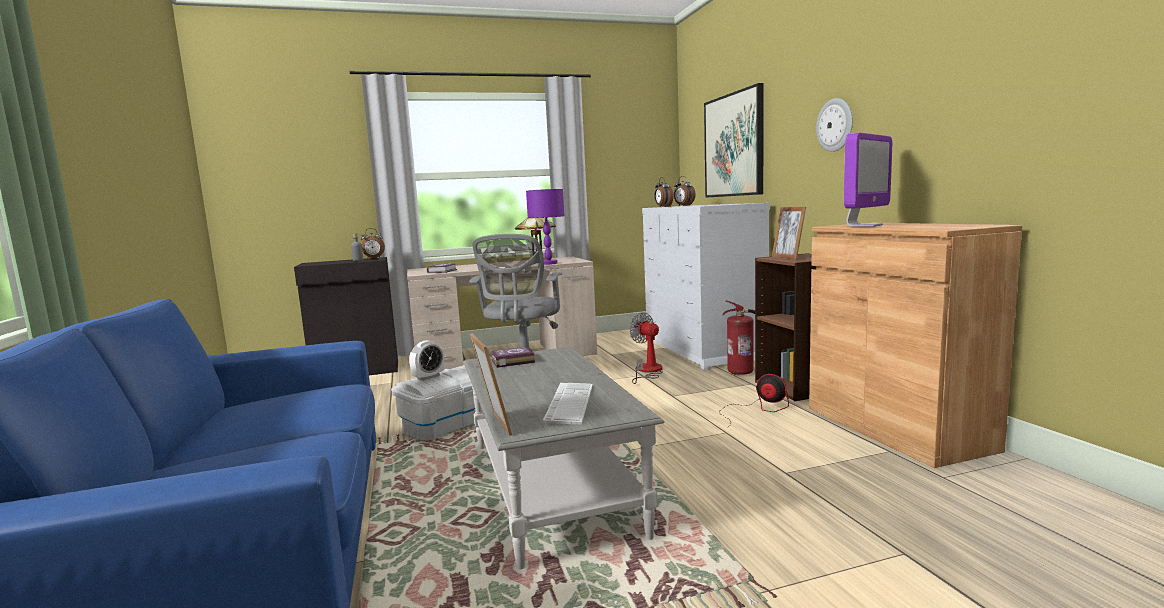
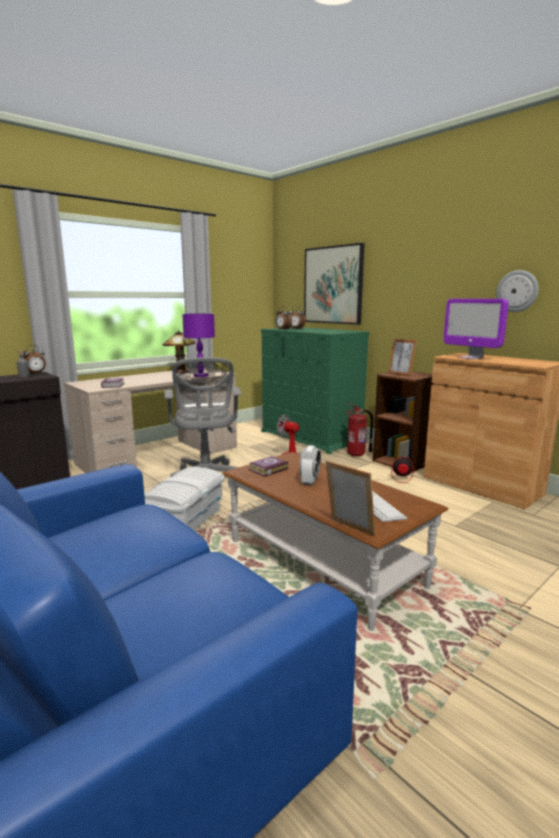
camera: 25 degrees left, 5 degrees up
alarm clock [409,340,444,381] -> alarm clock moved to [299,445,321,485]
grey coffee table [464,347,664,569] -> brown coffee table [222,452,448,631]
white dresser [642,203,770,370] -> green dresser [261,327,369,454]
wall clock [816,98,853,152] -> wall clock moved to [496,270,538,312]
monitor [844,133,892,227] -> monitor turned 120 degrees clockwise [443,299,509,359]

